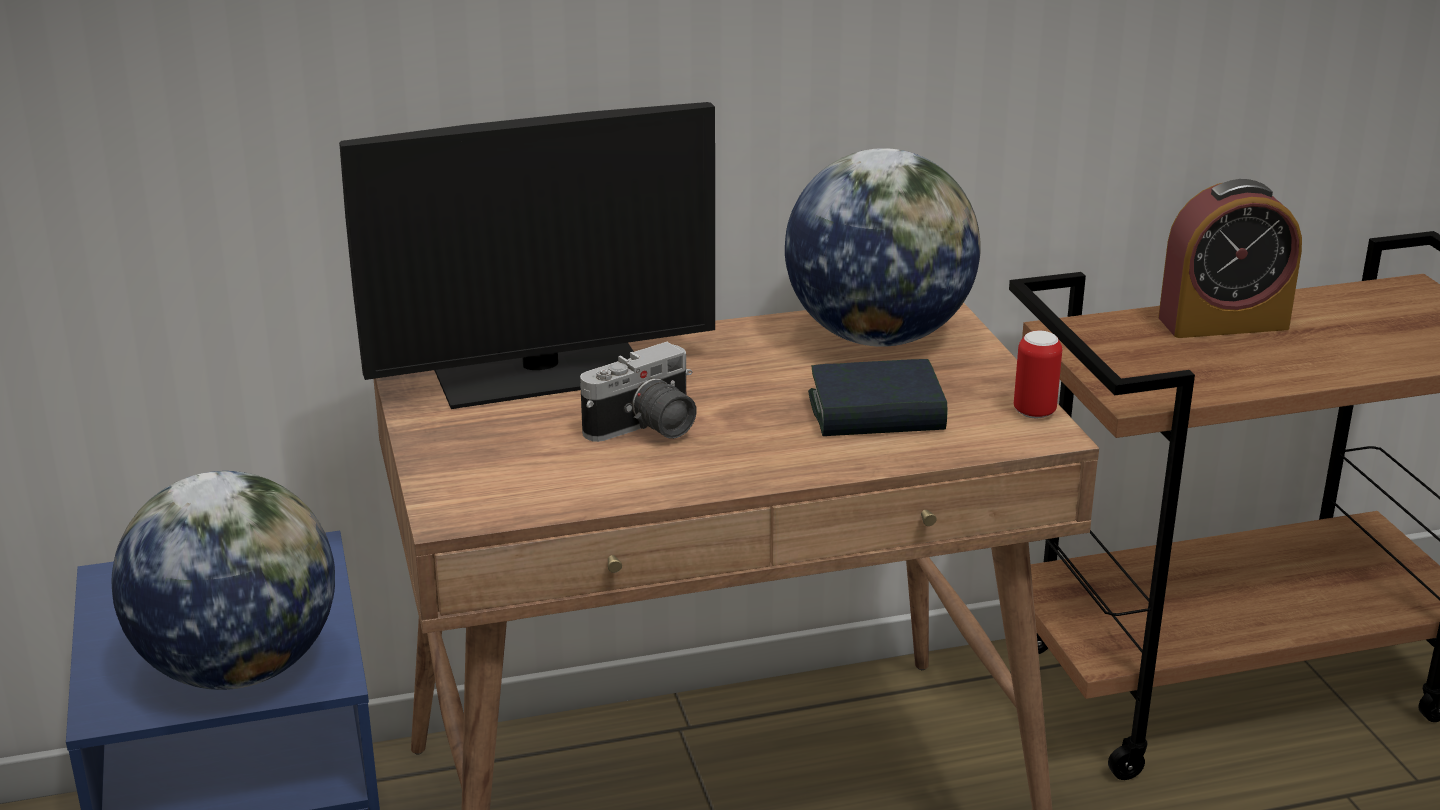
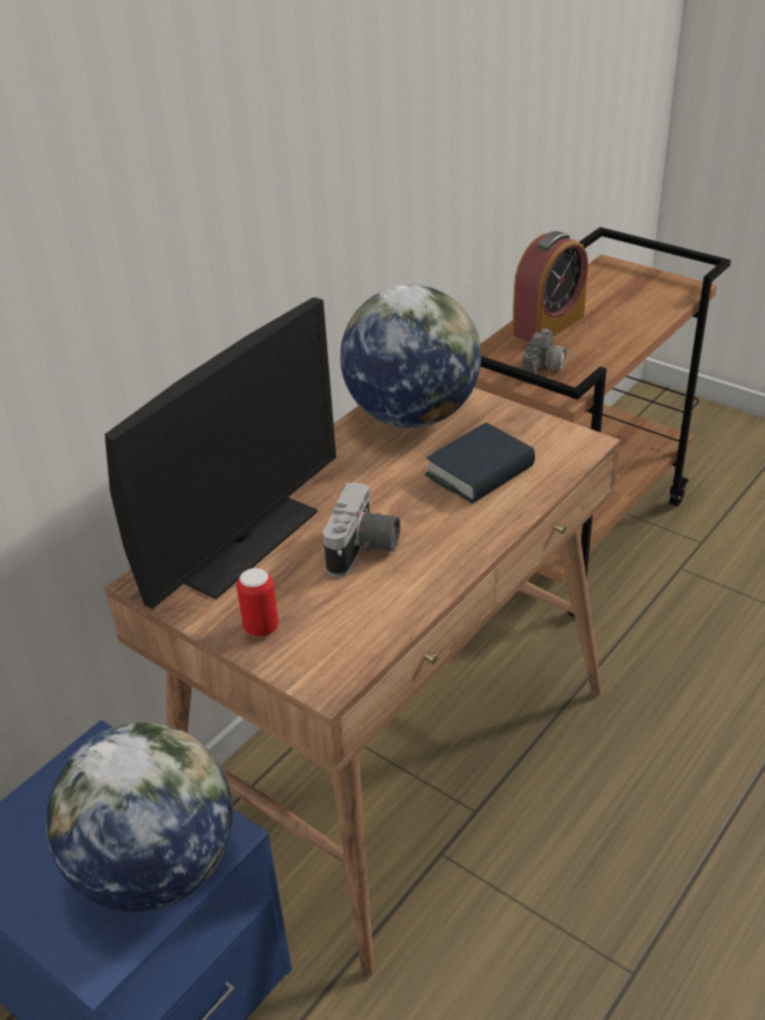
camera: 35 degrees left, 10 degrees up
can [1014,331,1062,418] -> can moved to [237,568,279,637]
none -> camera [522,329,575,379]

